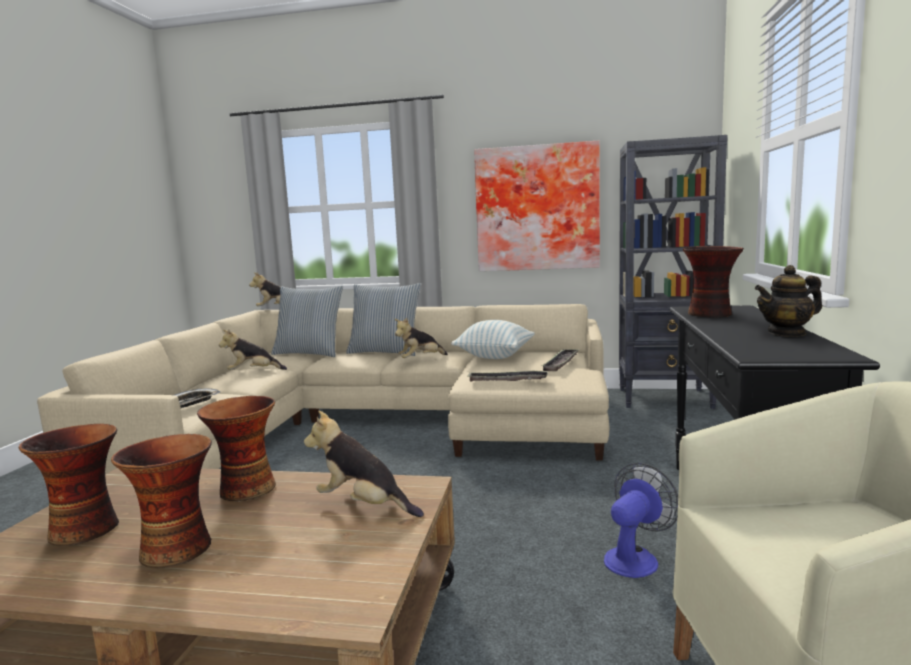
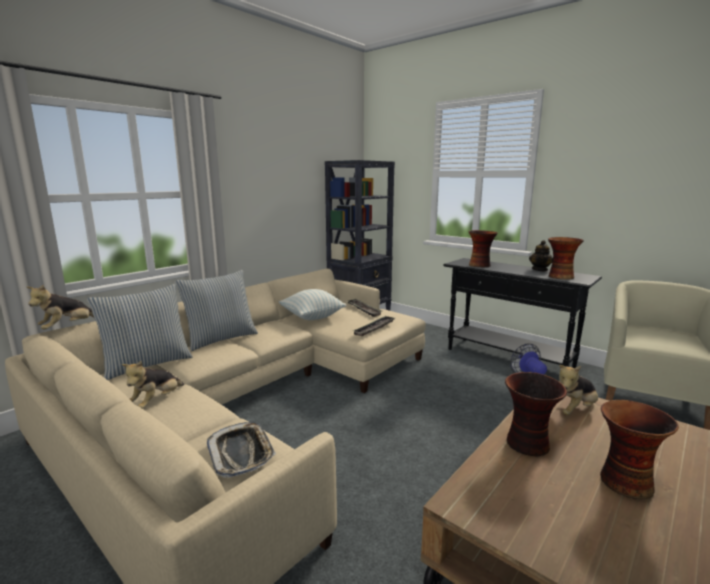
camera: 60 degrees left, 5 degrees up
vase [19,424,119,546] -> vase moved to [548,237,584,280]
plush toy [395,318,448,358] -> none
picture [474,141,600,271] -> none

